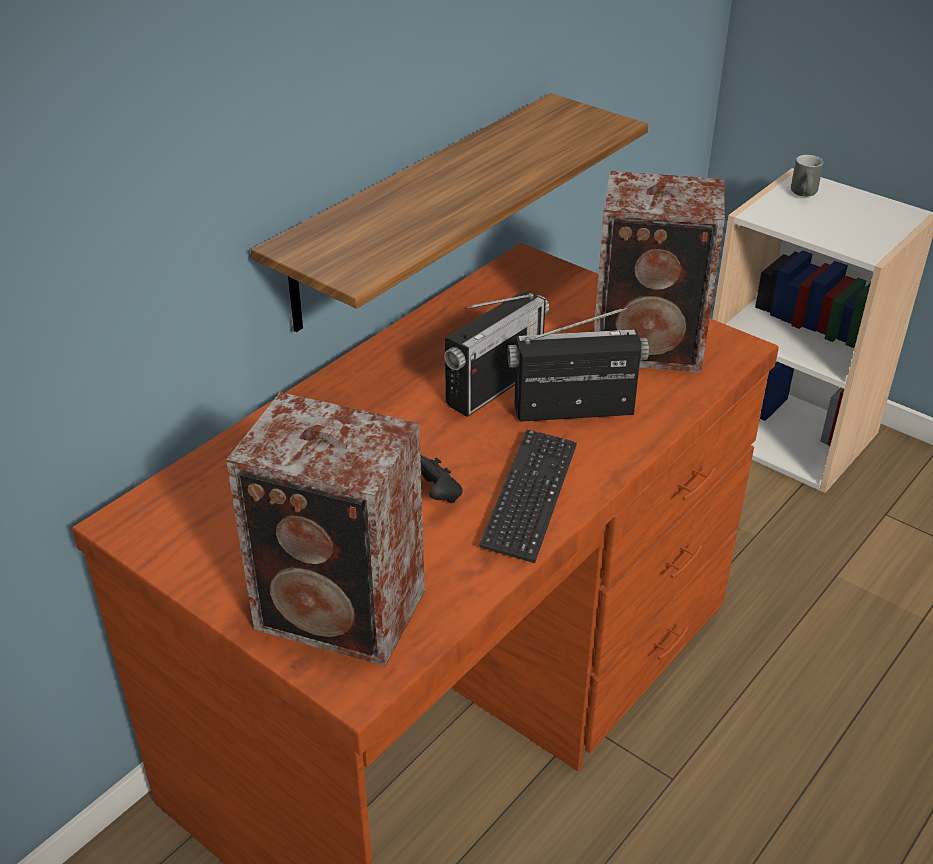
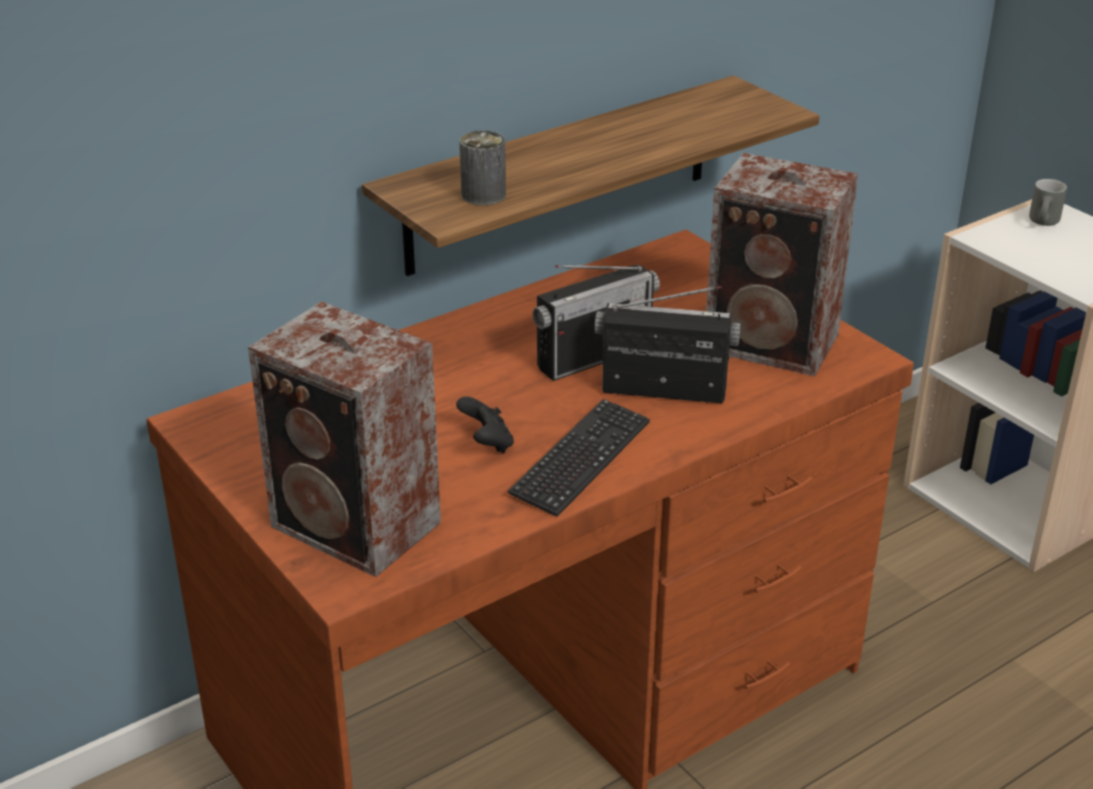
camera: 15 degrees right, 5 degrees down
none -> can [459,130,506,205]

